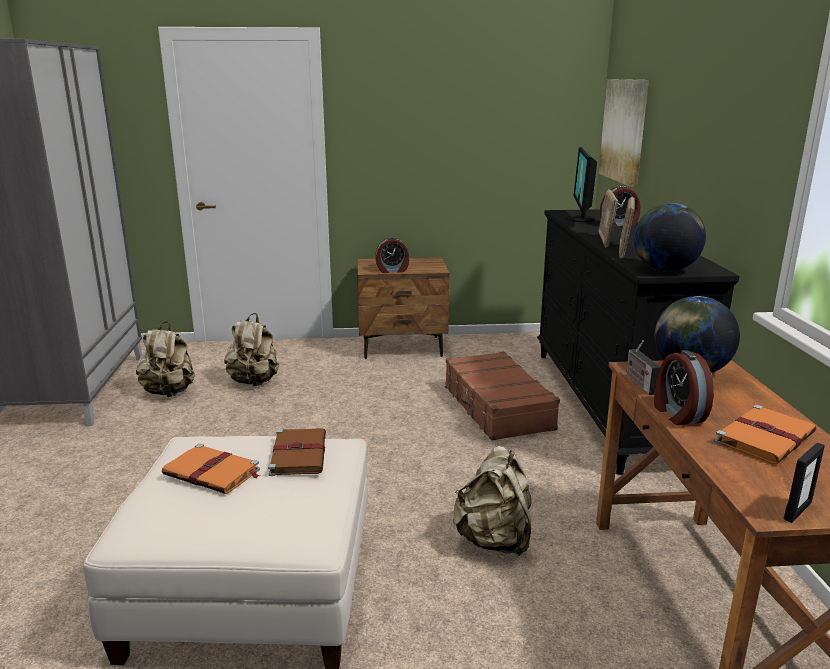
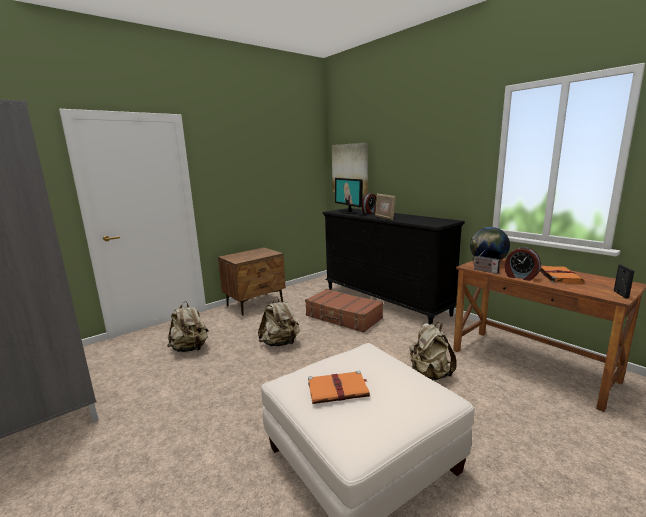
camera: 35 degrees left, 5 degrees down
beige backpack [136,321,195,397] -> beige backpack moved to [258,297,300,346]
brown book [268,428,326,476] -> none
alarm clock [375,237,409,273] -> none
picture frame [619,196,635,258] -> none
globe [634,203,706,272] -> none

